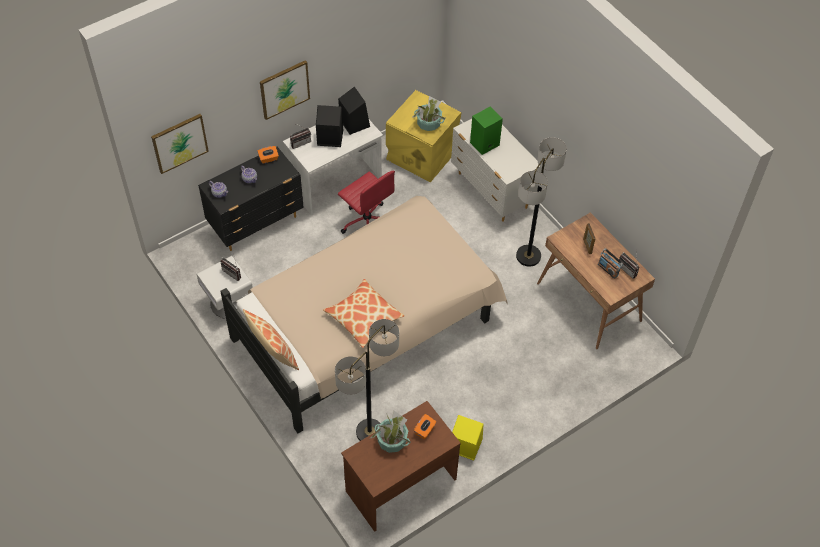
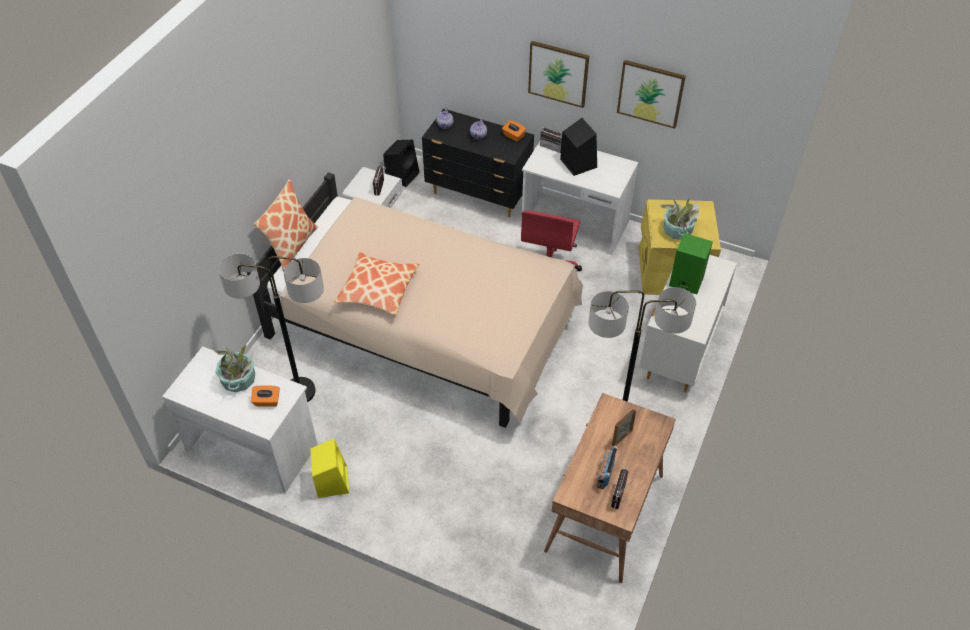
camera: 60 degrees right, 5 degrees down
picture [151,114,209,174] -> picture moved to [617,60,686,129]
black speaker [338,87,370,135] -> black speaker moved to [383,139,420,187]
brown desk [341,401,461,532] -> white desk [162,346,317,493]

